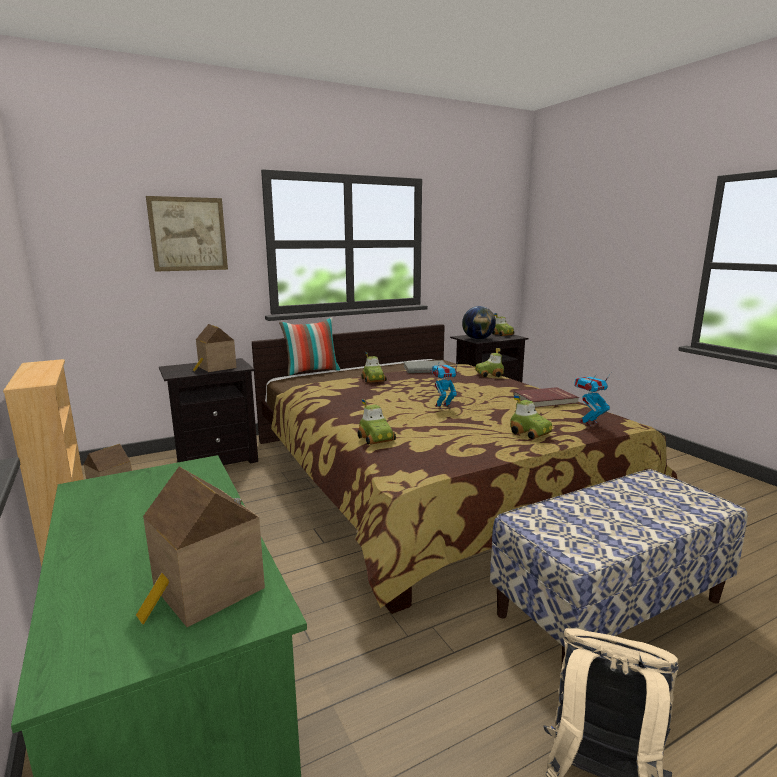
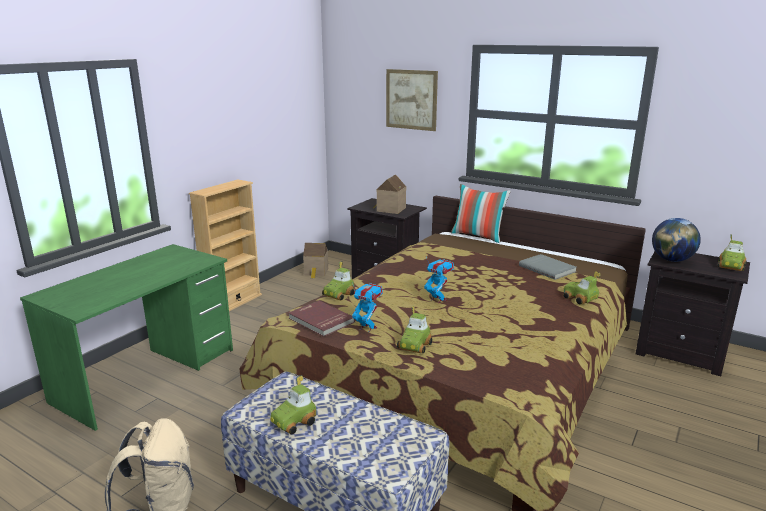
camera: 60 degrees right, 5 degrees up
toy house [136,467,265,627] -> none
toy car [361,352,387,383] -> toy car moved to [270,375,316,435]
red book [514,387,579,407] -> red book moved to [289,301,355,337]
toy robot [574,372,612,426] -> toy robot moved to [352,283,383,333]

